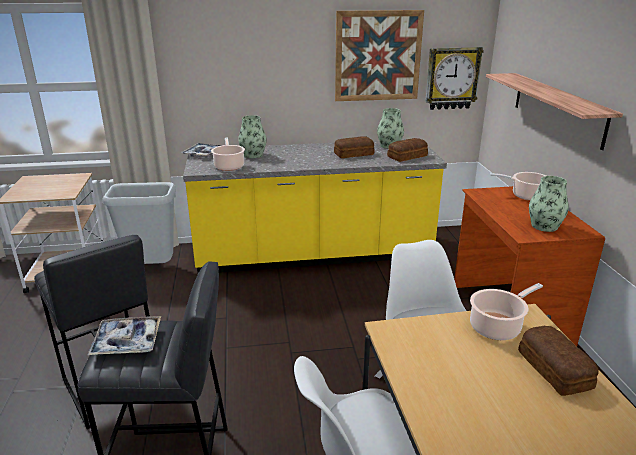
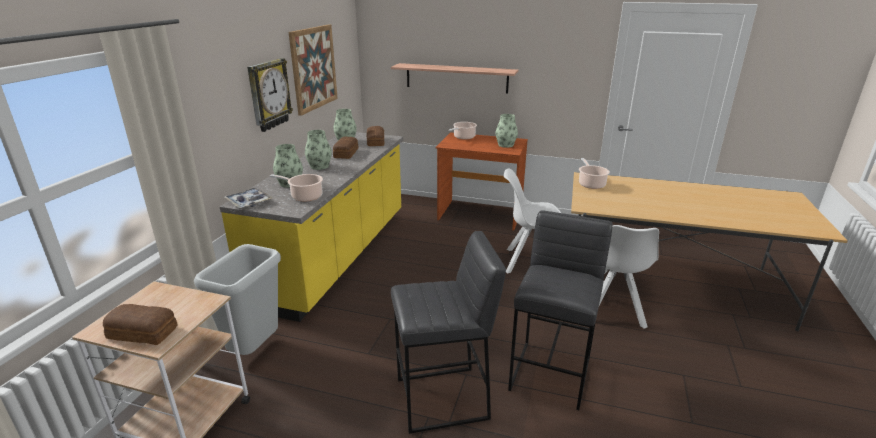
camera: 65 degrees left, 0 degrees up
tray [87,316,161,356] -> none
wall clock [425,47,484,110] -> wall clock moved to [247,58,293,132]
bread [518,326,599,396] -> bread moved to [103,304,178,345]
none -> vase [305,130,332,170]

